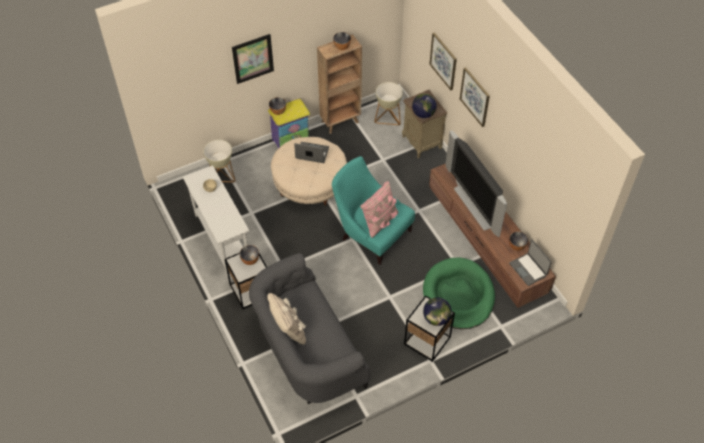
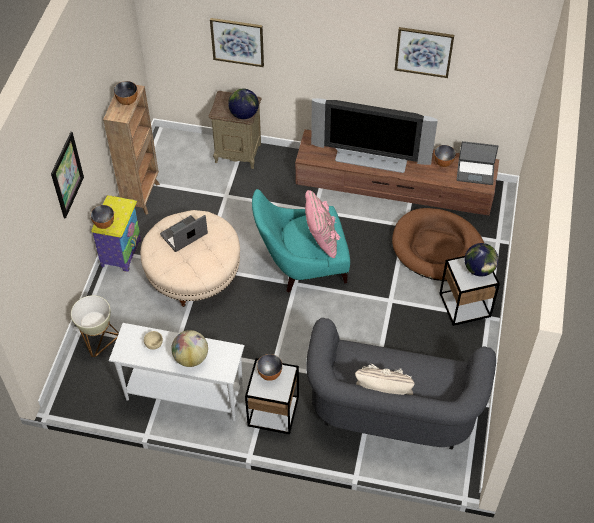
camera: 50 degrees left, 0 degrees up
planter [374,82,403,125] -> none
green dog bed [423,258,495,329] -> brown dog bed [392,208,484,281]
picture [460,67,490,127] -> picture moved to [395,27,454,78]
none -> globe [171,330,208,367]

